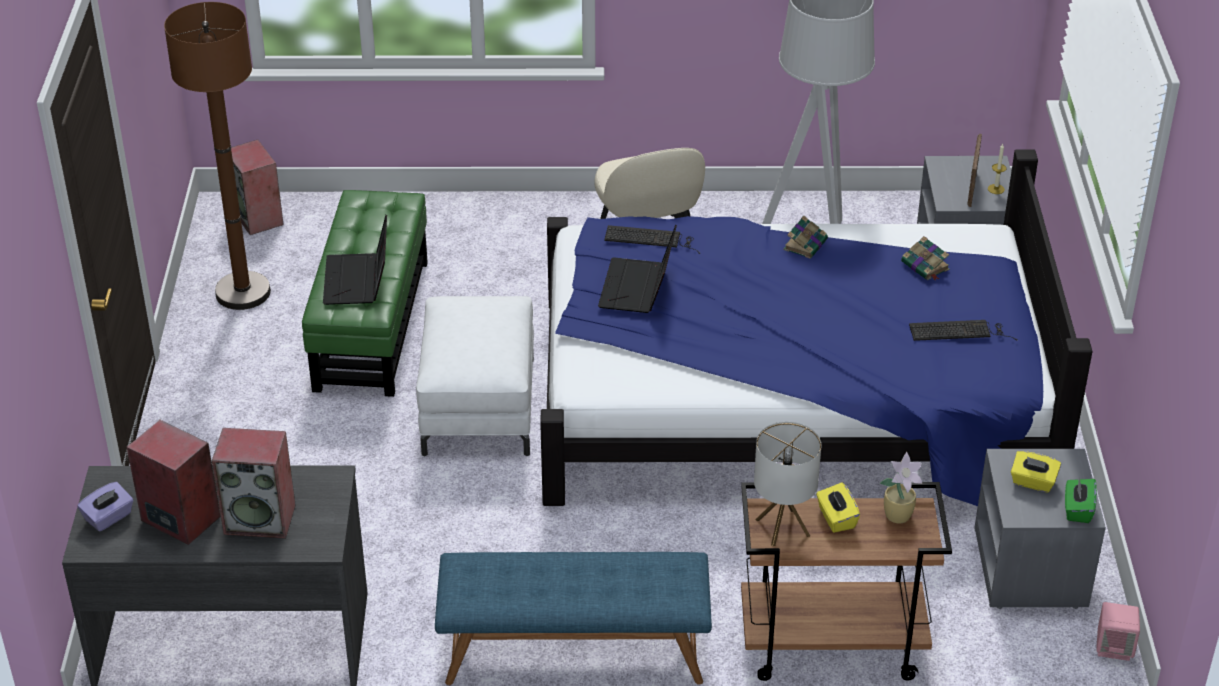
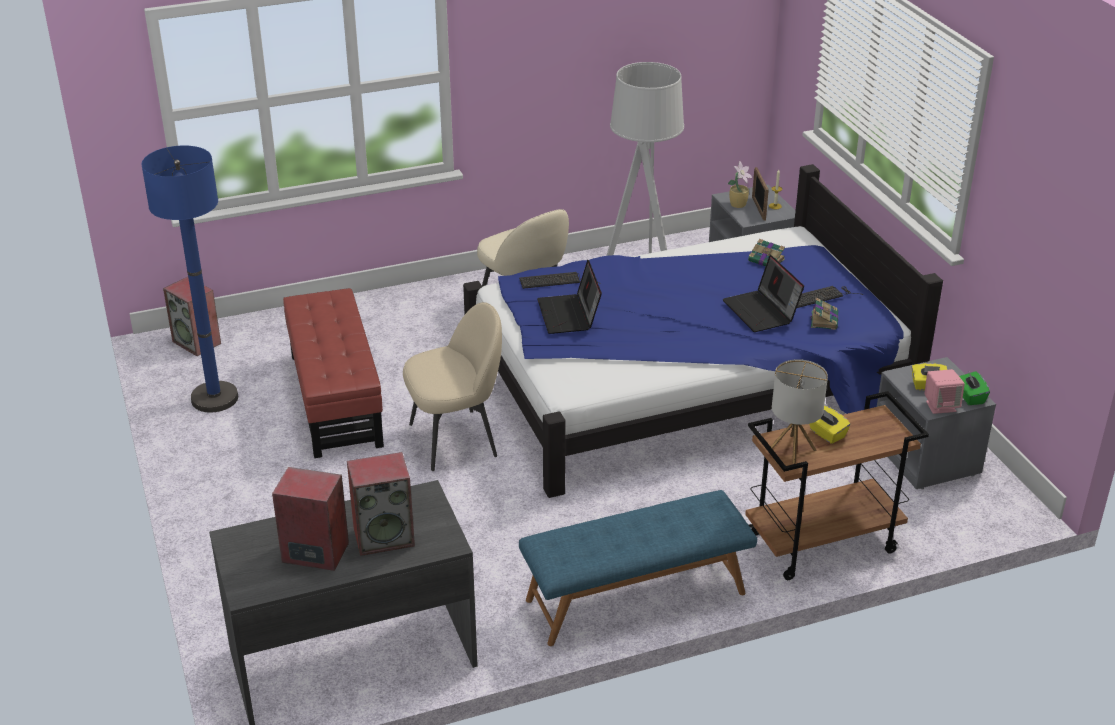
camera: 20 degrees left, 5 degrees down
purple tissue box [78,482,134,532] -> none
brown floor lamp [164,2,271,310] -> blue floor lamp [142,146,238,412]
green ottoman [302,190,428,397] -> red ottoman [283,288,384,458]
laptop [323,215,387,305] -> laptop moved to [722,255,804,332]
white ottoman [416,296,534,456] -> beige chair [403,302,502,471]
book [784,216,828,259] -> book moved to [811,297,838,330]
potted plant [880,452,922,523] -> potted plant moved to [728,161,752,208]
pink speaker [1096,602,1140,661] -> pink speaker moved to [924,369,965,414]

